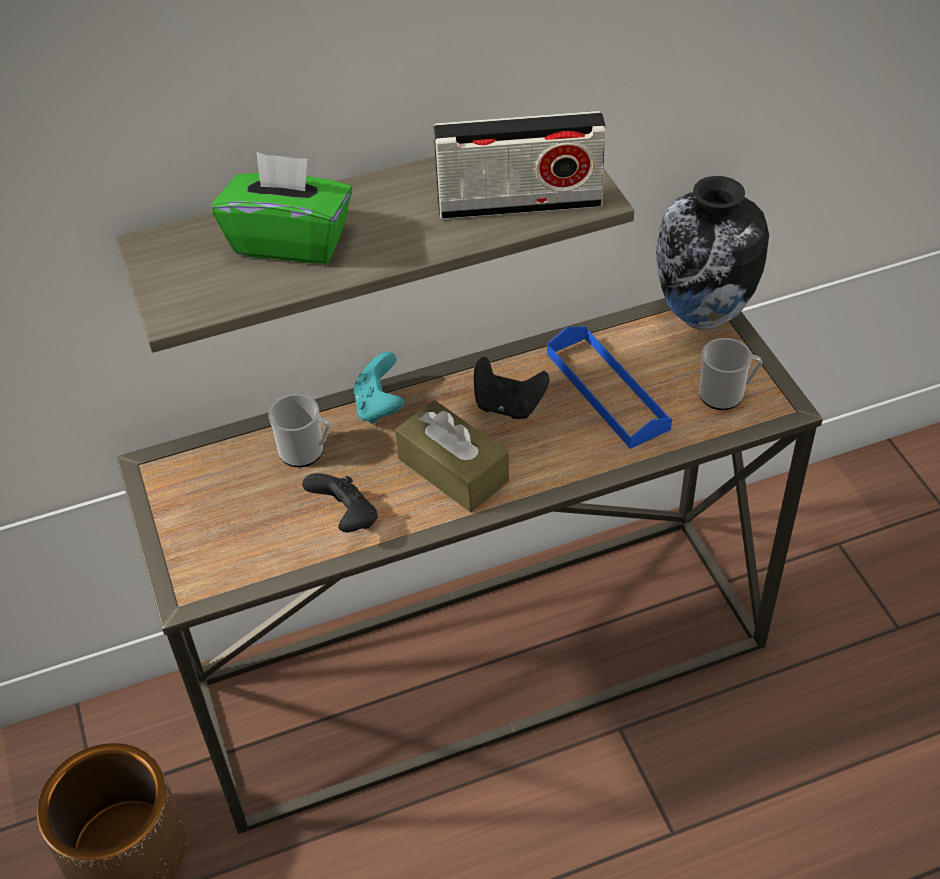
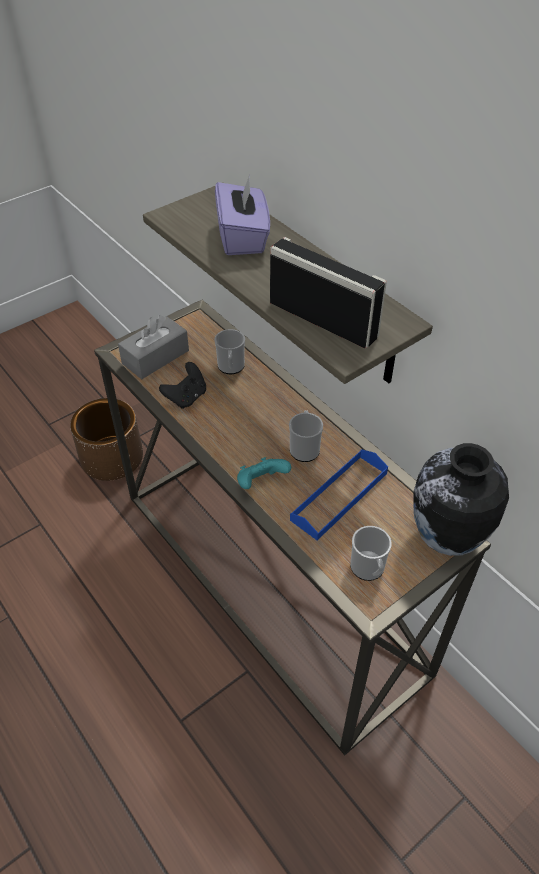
camera: 70 degrees right, 0 degrees up
green tissue box [211,152,353,264] -> purple tissue box [215,174,270,255]
turquoise game controller [354,352,405,424] -> turquoise game controller moved to [237,457,291,489]
brown tissue box [395,400,509,512] -> none
radio [433,111,606,219] -> radio turned 150 degrees clockwise [270,237,387,348]
black game controller [474,357,549,419] -> mug [289,410,323,462]
none -> grey tissue box [118,315,189,379]

